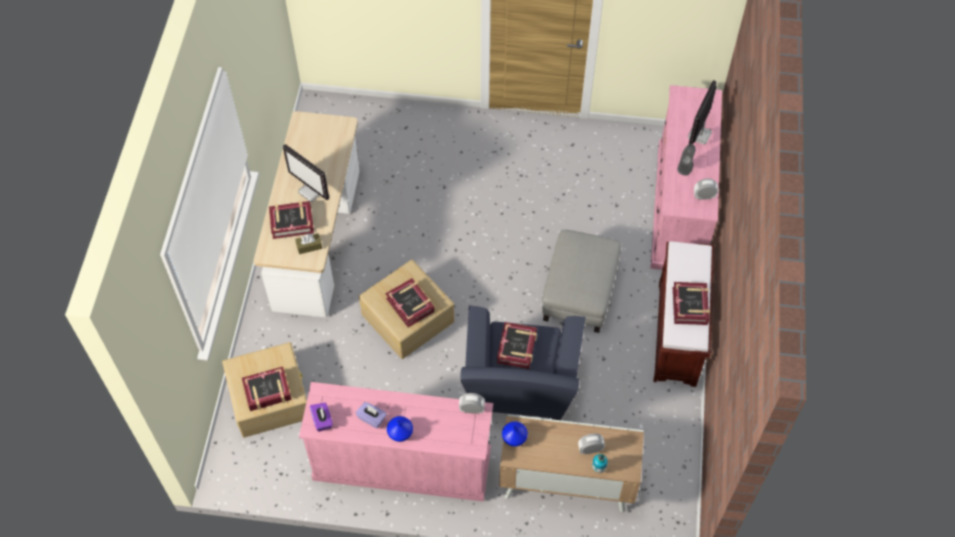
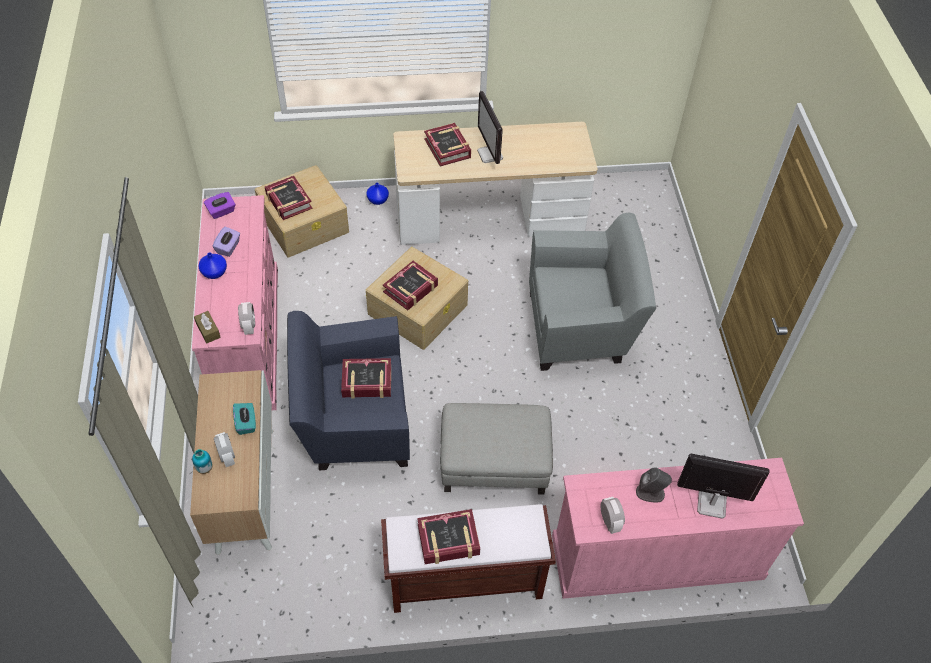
camera: 75 degrees right, 5 degrees down
monitor [283,144,329,202] -> monitor turned 45 degrees counterclockwise [477,91,503,164]
brown tissue box [295,233,322,254] -> brown tissue box moved to [194,311,221,344]
blue vase [502,421,528,447] -> blue vase moved to [366,183,389,205]
none -> turquoise tissue box [233,403,256,435]
none -> grey armchair [529,212,656,371]

